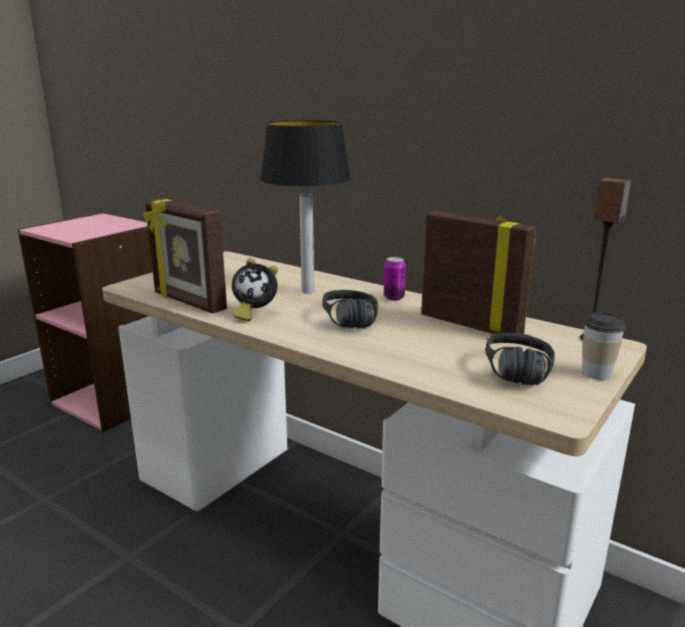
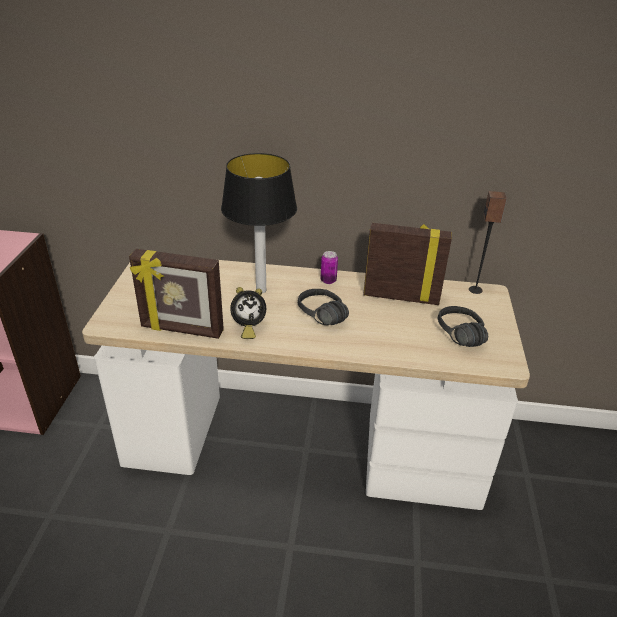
camera: 30 degrees left, 15 degrees up
cup [582,312,625,380] -> none

